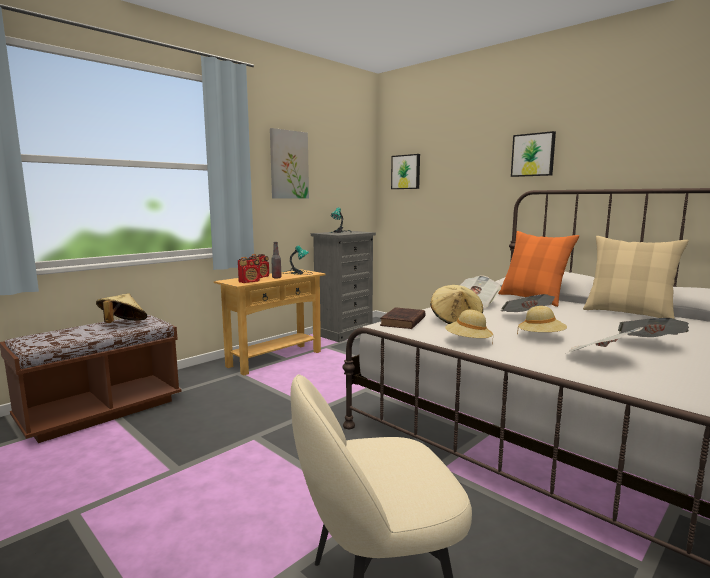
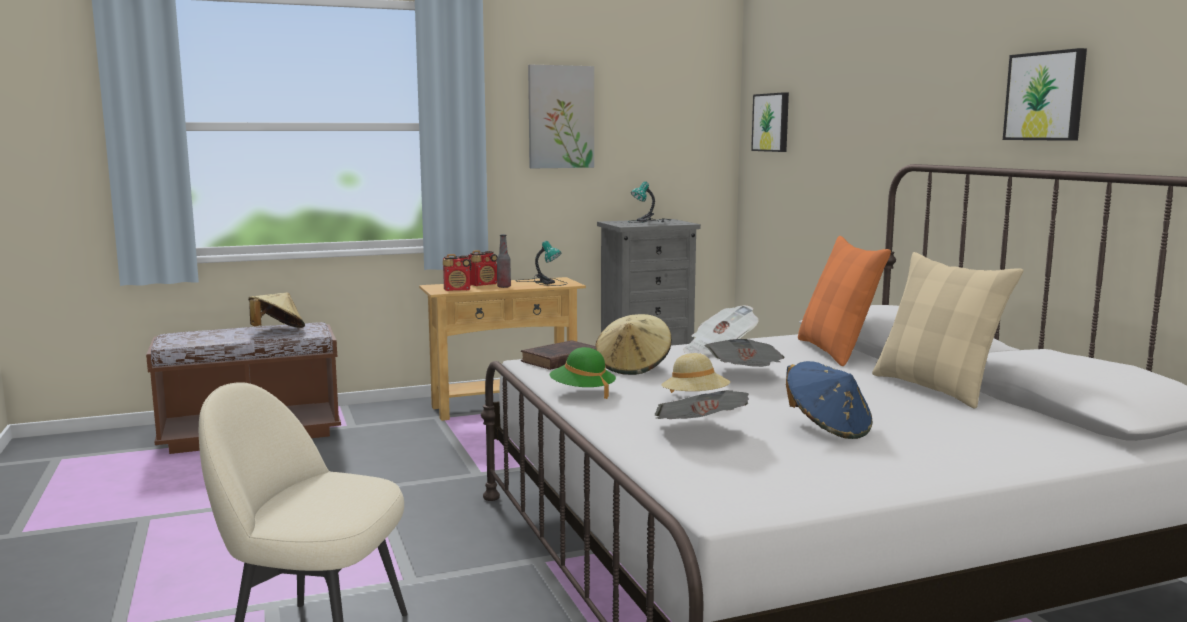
camera: 25 degrees right, 0 degrees up
beige hat [445,310,493,338] -> green hat [550,347,616,399]
picture [511,131,556,177] -> picture moved to [1003,48,1087,141]
newspaper [618,318,689,337] -> blue hat [786,361,872,439]

